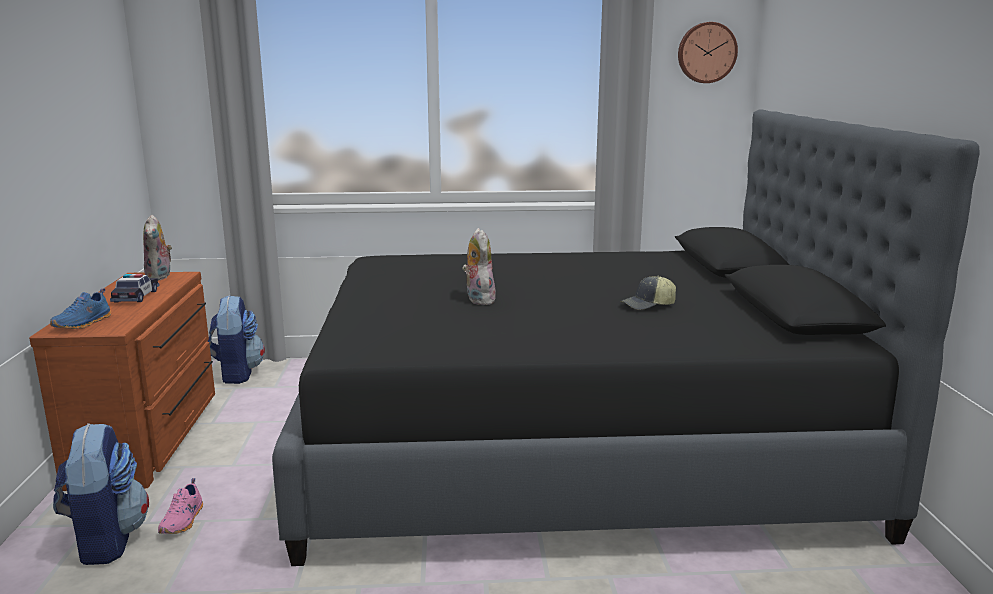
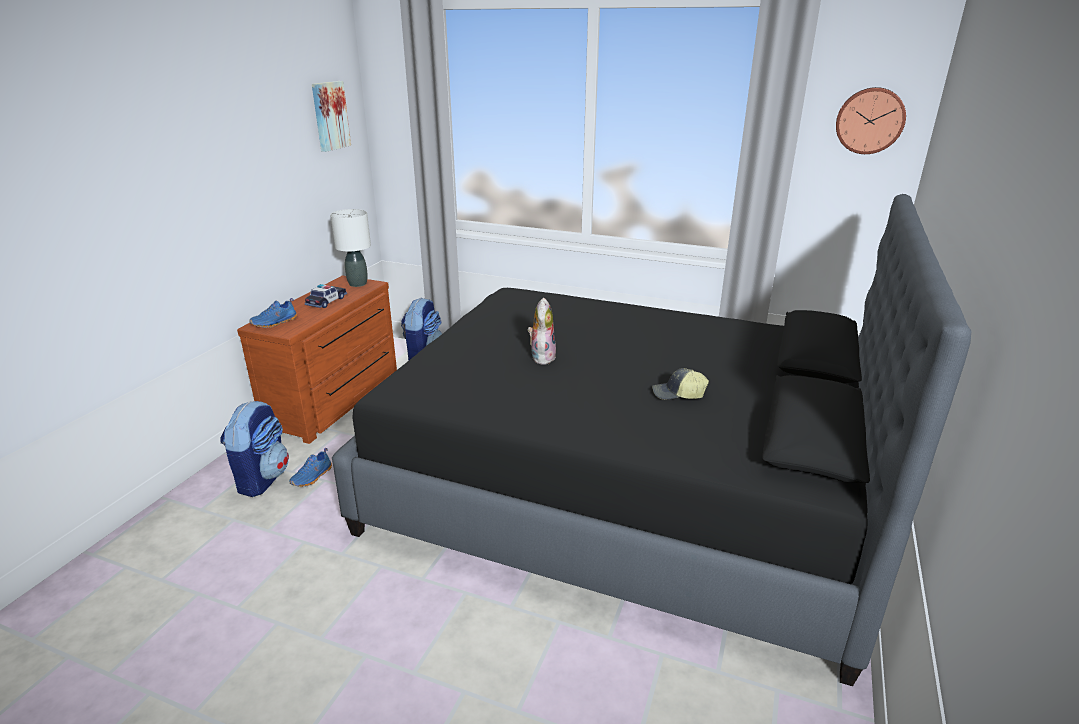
camera: 25 degrees right, 10 degrees up
plush toy [143,215,172,280] -> white table lamp [330,209,371,287]
pink shoe [158,478,203,534] -> blue shoe [289,448,332,487]
none -> picture [312,81,351,152]

